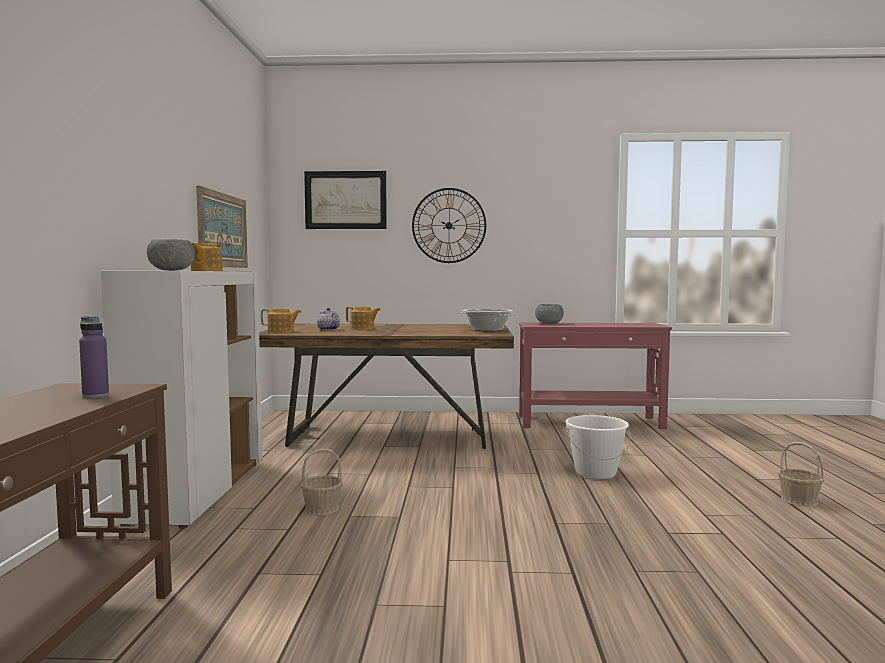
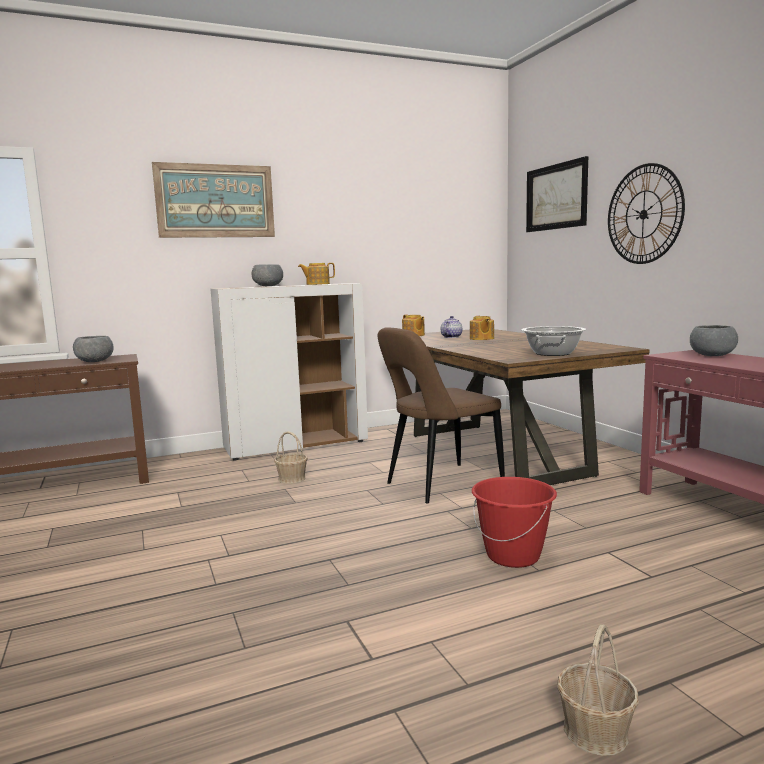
camera: 65 degrees right, 5 degrees up
purple bottle [79,316,109,398] -> grey bowl [73,336,114,362]
picture [196,186,248,268] -> picture moved to [152,162,275,238]
white bucket [566,415,630,479] -> red bucket [472,477,557,568]
none -> brown chair [378,327,505,504]

